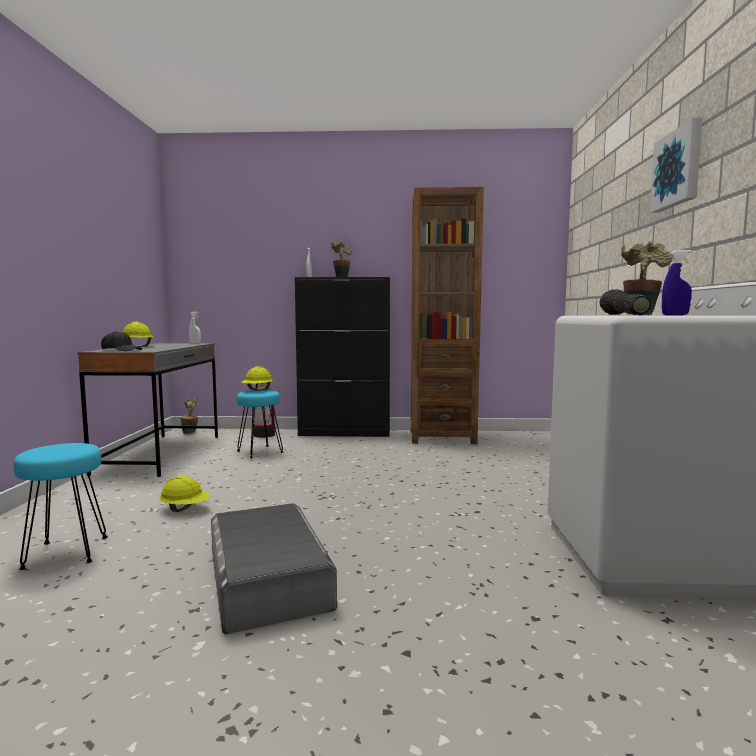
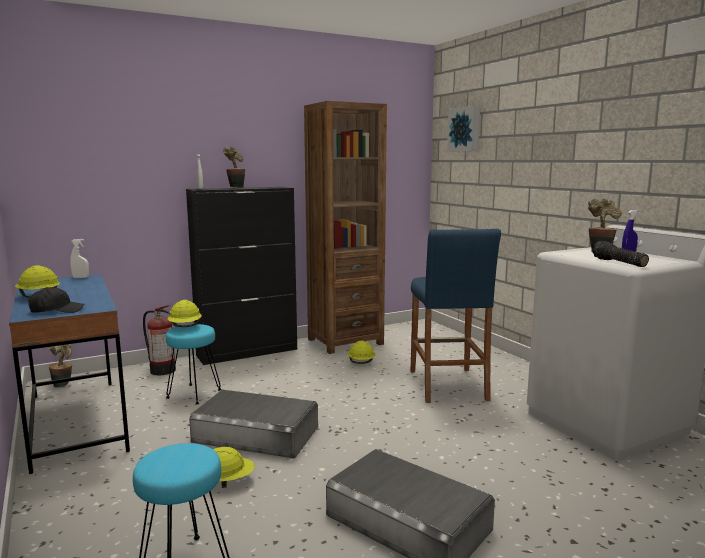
camera: 30 degrees left, 5 degrees up
grey desk [78,343,218,477] -> blue desk [9,274,130,474]
picture [650,118,703,213] -> picture moved to [447,105,480,152]
none -> grey storage box [189,390,318,458]
none -> yellow hard hat [348,341,375,364]
none -> blue stool [410,229,501,403]

